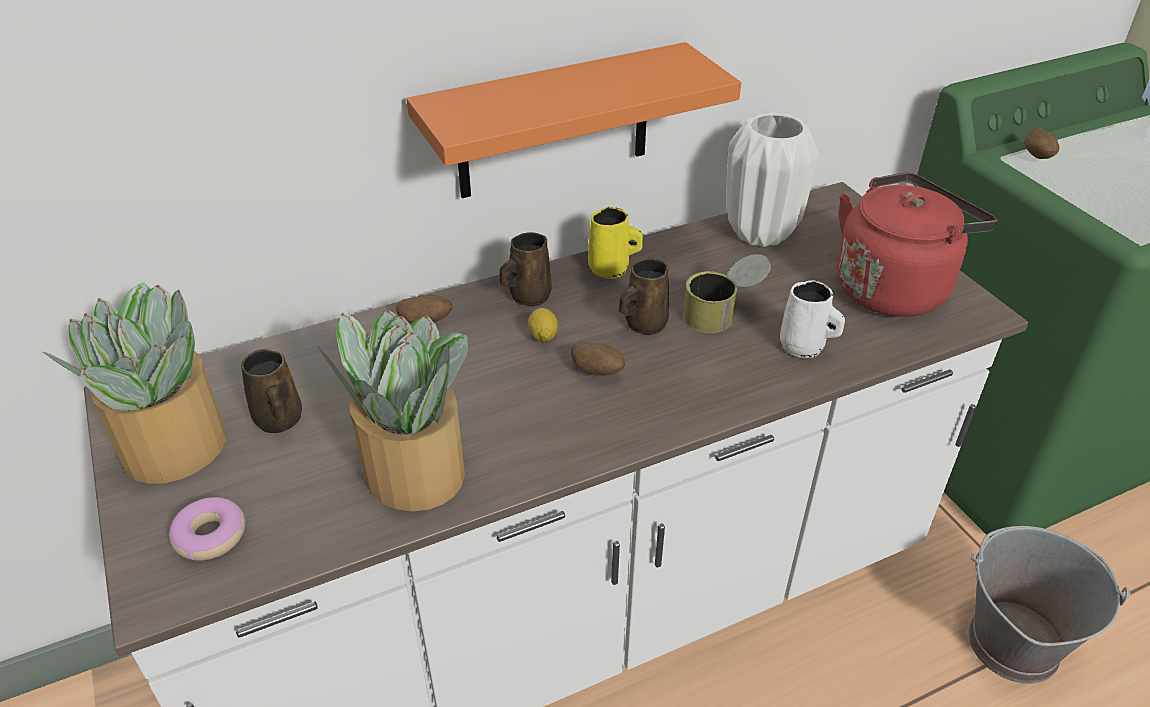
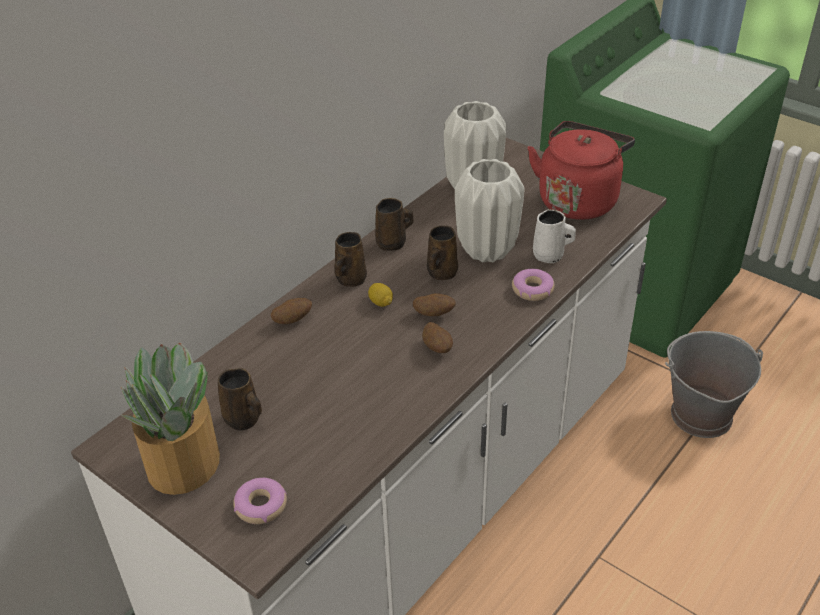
camera: 25 degrees left, 0 degrees up
potted plant [318,310,468,511] -> none
orange shelf [406,42,741,198] -> none
yellow mug [588,207,643,279] -> brown mug [375,198,413,251]
can [683,254,771,333] -> white vase [455,159,525,262]
potato [1024,128,1060,159] -> potato moved to [422,322,453,353]
none -> donut [512,269,555,301]

